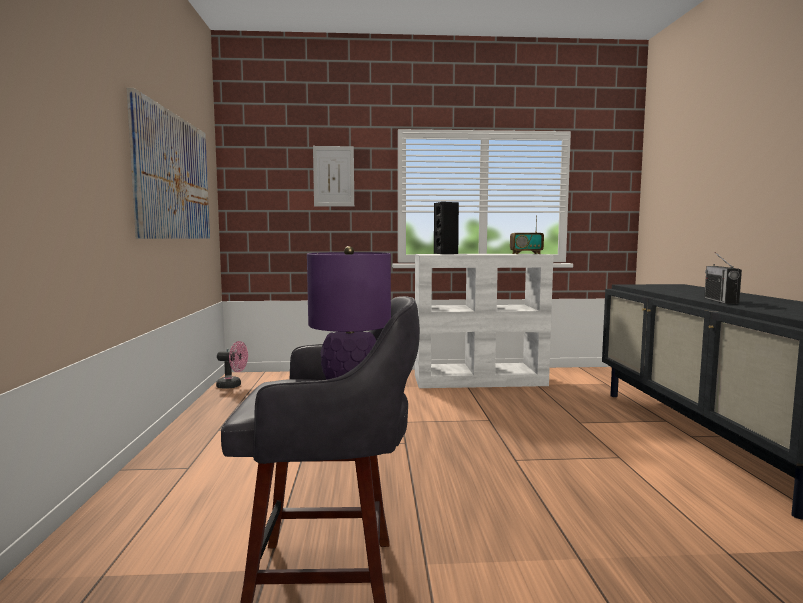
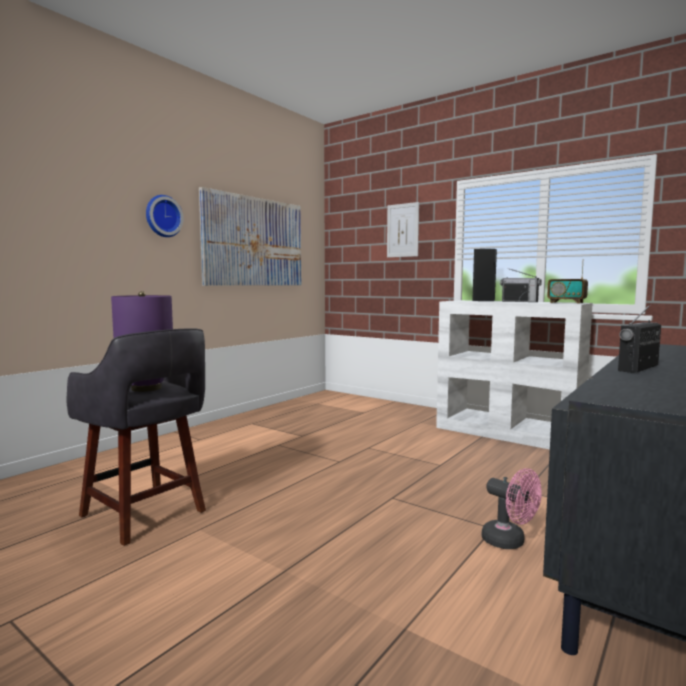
camera: 40 degrees right, 0 degrees up
pink fan [216,341,248,389] -> pink fan moved to [481,468,542,549]
none -> wall clock [146,195,184,237]
none -> radio [500,268,542,302]

